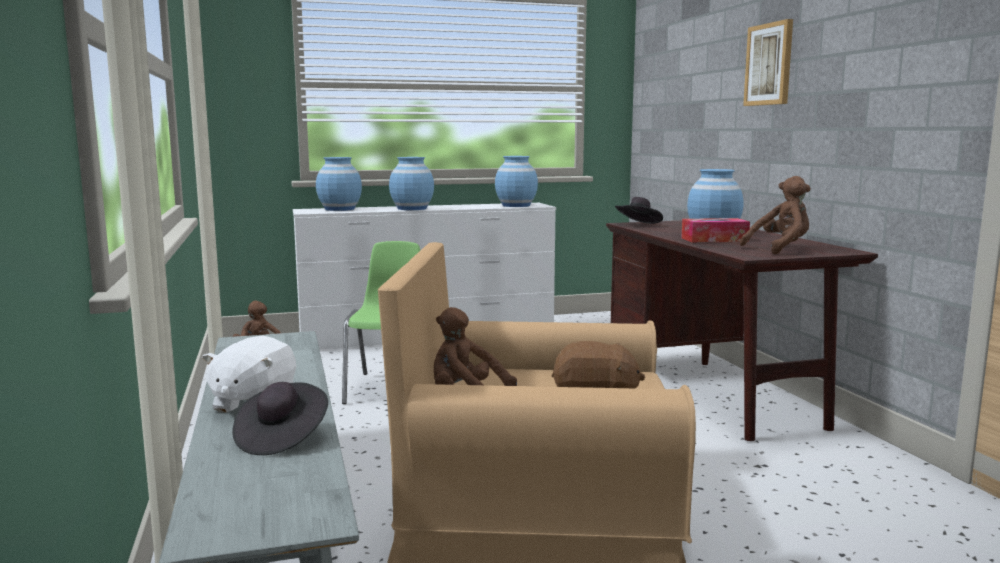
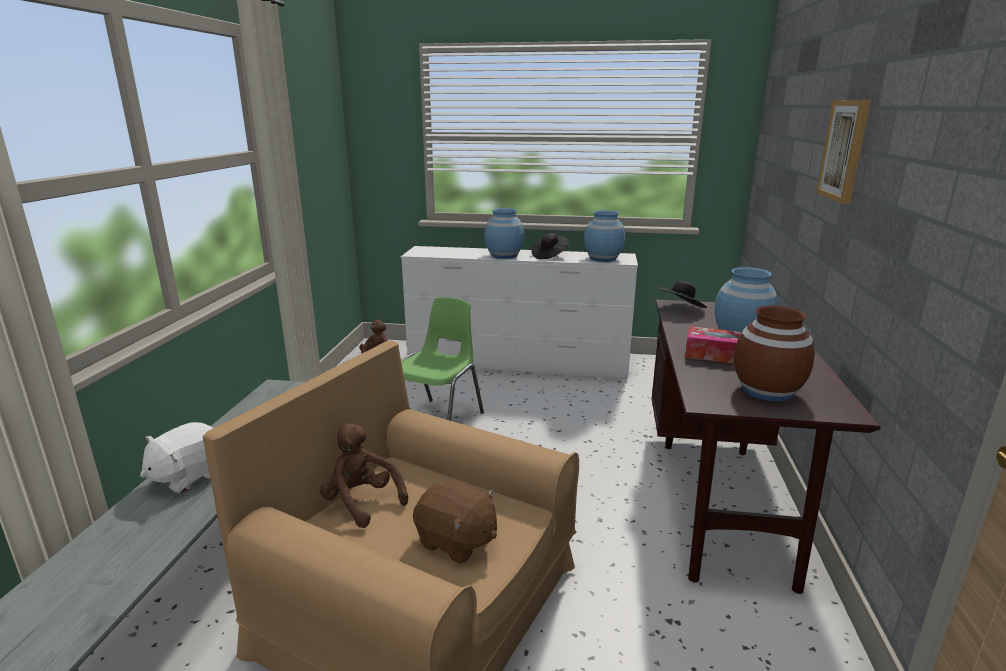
camera: 25 degrees right, 10 degrees up
black hat [232,382,328,455] -> black hat moved to [532,233,570,259]
blue vase [316,157,362,211] -> none
brown plush toy [740,176,811,254] -> brown vase [734,305,815,401]

